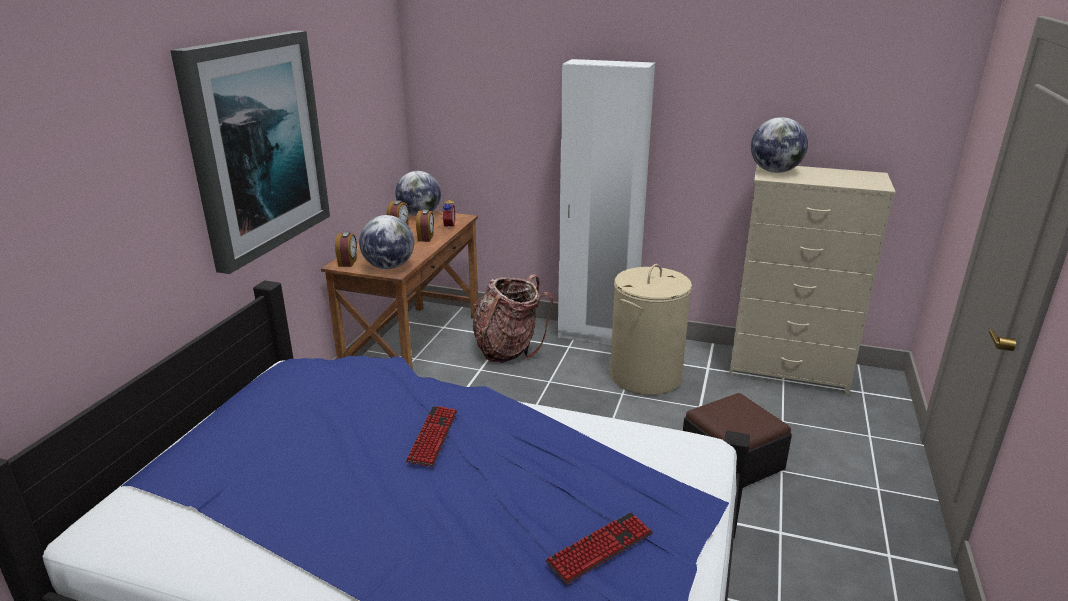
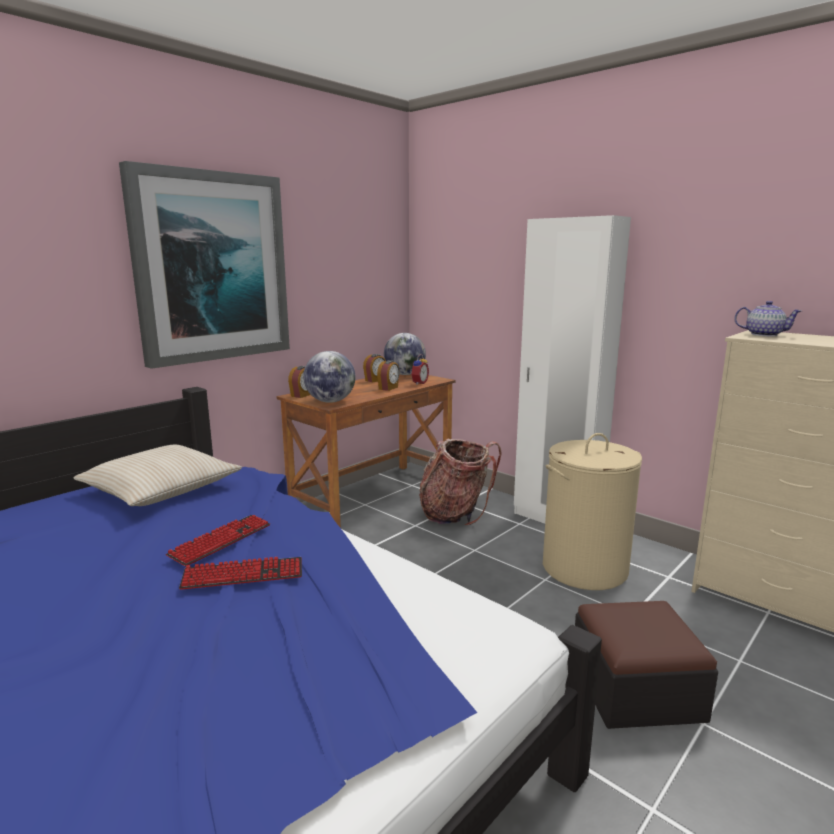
camera: 25 degrees right, 10 degrees down
keyboard [545,512,653,585] -> keyboard moved to [179,557,302,590]
globe [751,117,808,173] -> teapot [734,301,801,337]
none -> beige pillow [74,444,242,506]

